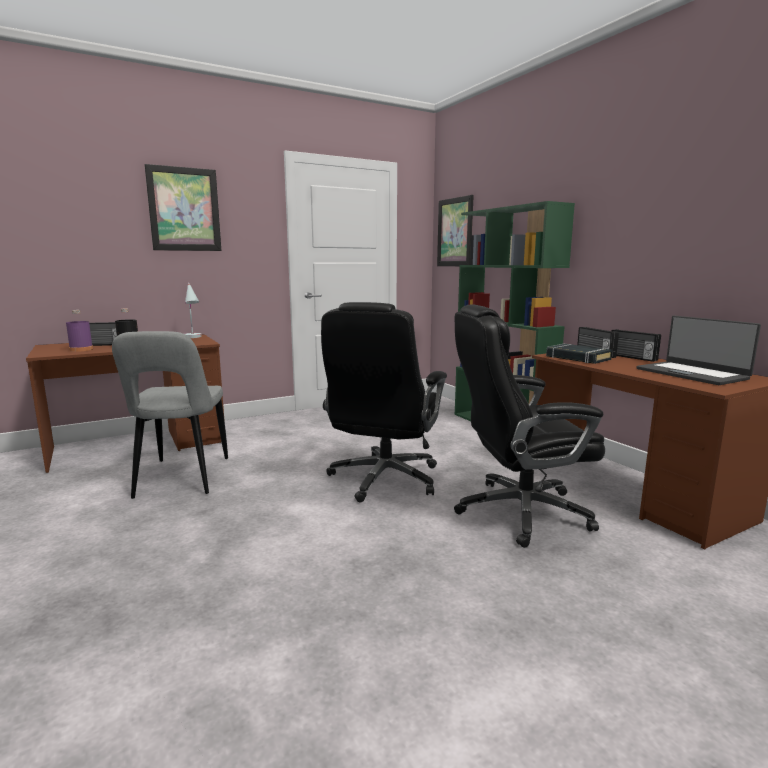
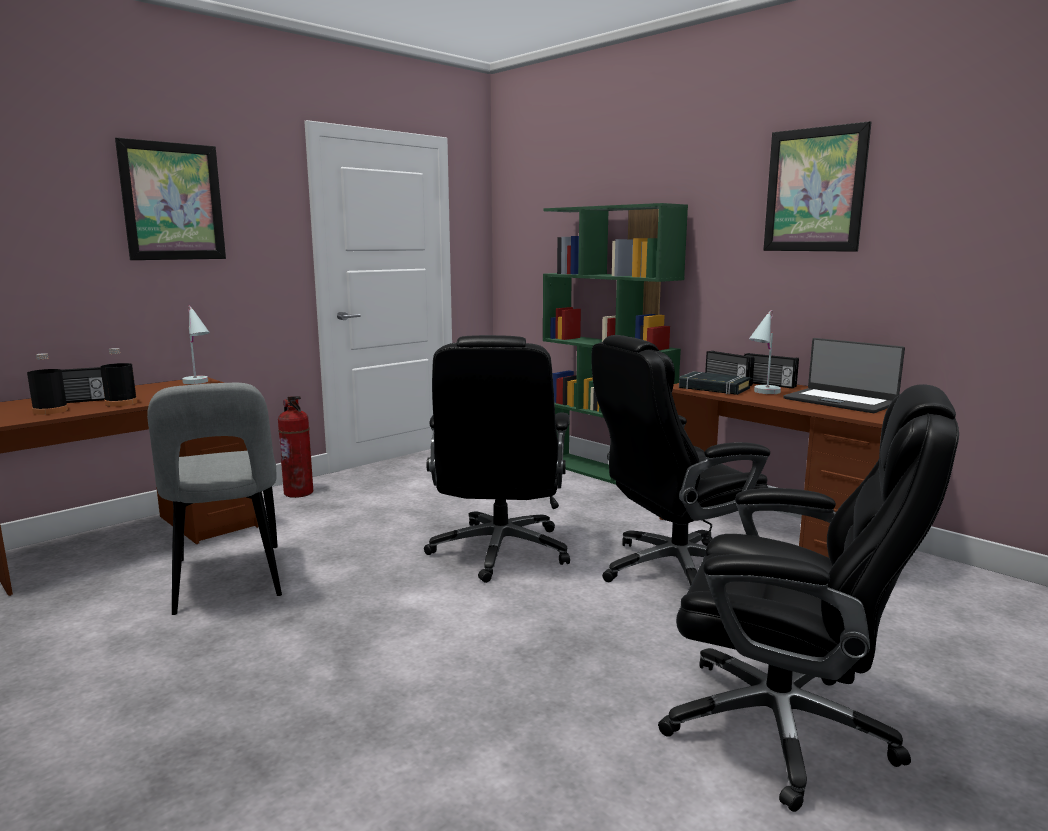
camera: 15 degrees left, 0 degrees up
purple bottle [66,310,93,352] -> black bottle [27,353,68,415]
picture [437,195,474,266] -> picture moved to [763,121,871,252]
none -> fire extinguisher [278,396,313,498]
none -> black office chair [658,384,959,812]
none -> white table lamp [749,310,781,394]

